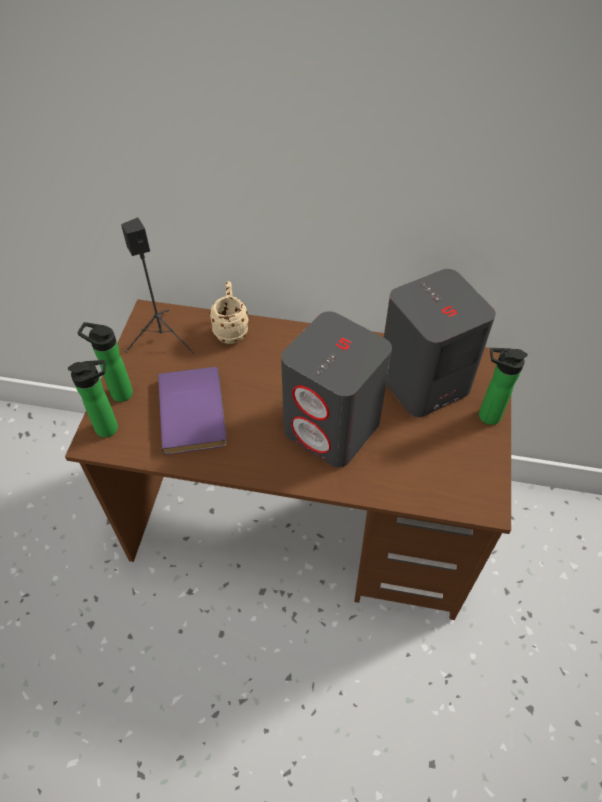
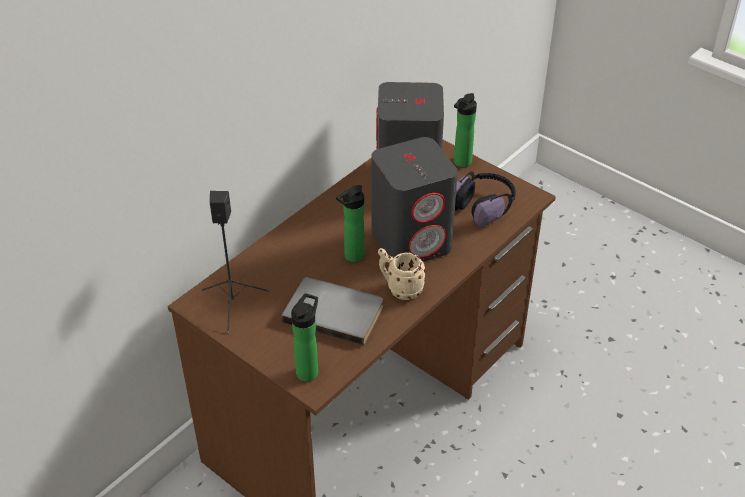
camera: 60 degrees left, 10 degrees down
bottle [78,322,133,402] -> bottle moved to [336,185,365,262]
purple book [158,367,227,455] -> grey book [281,277,383,345]
beige mug [209,281,249,344] -> beige mug moved to [378,248,426,300]
none -> headphones [455,171,516,228]

